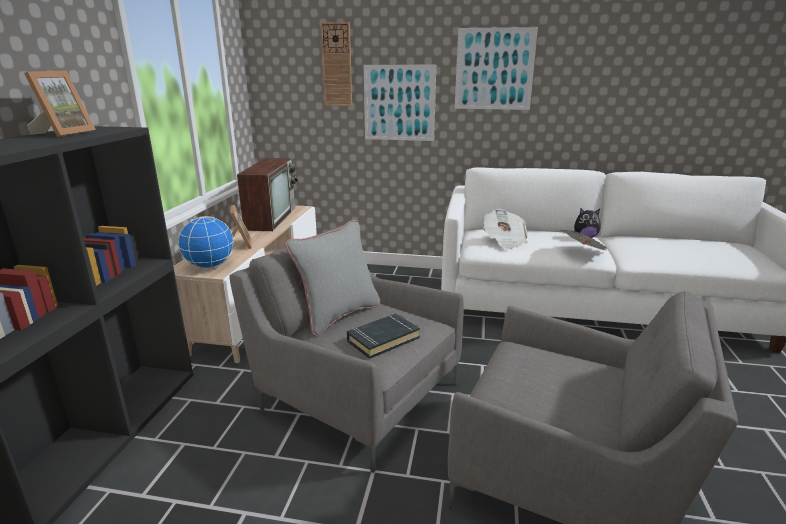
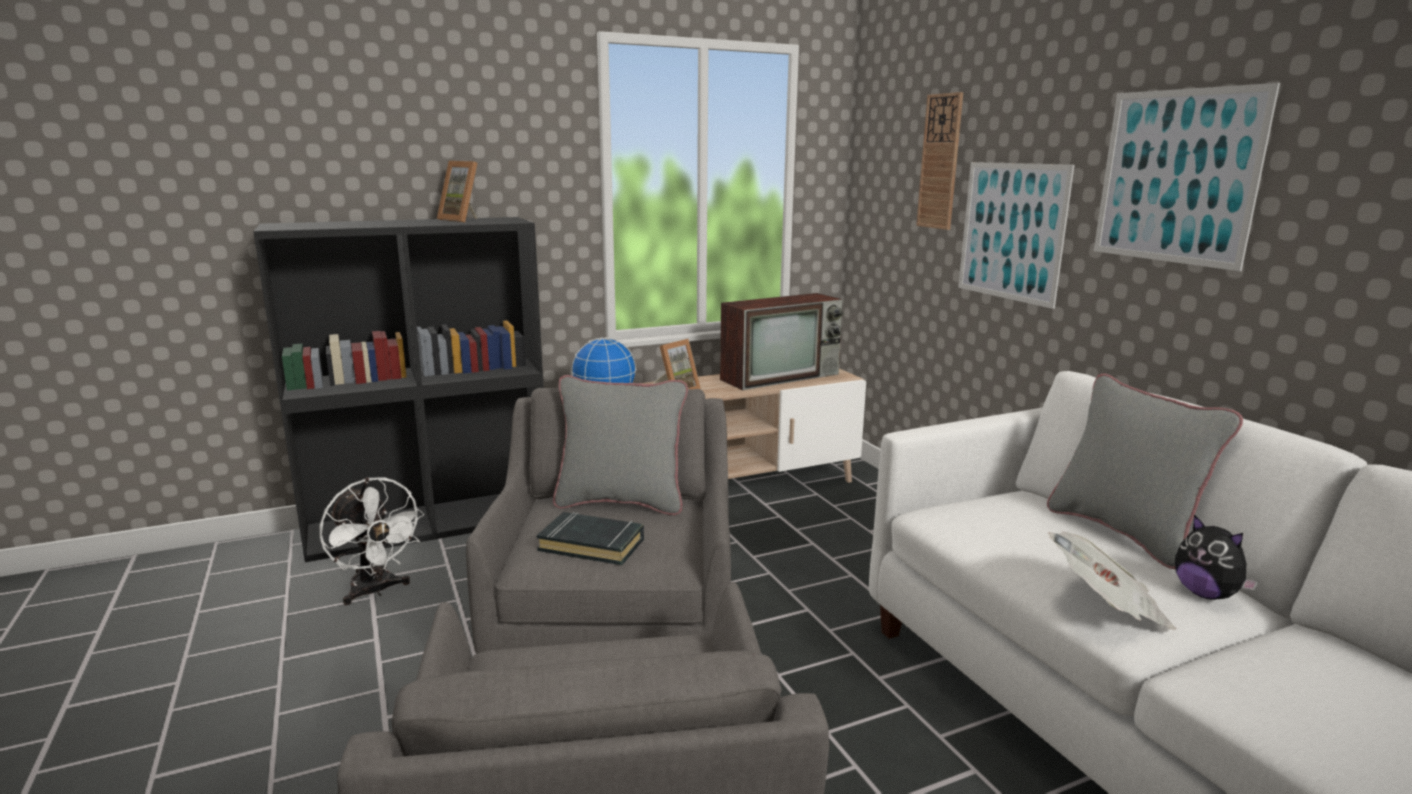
camera: 55 degrees right, 5 degrees down
picture frame [24,71,96,137] -> picture frame turned 60 degrees clockwise [437,161,478,222]
newspaper [483,209,528,249] -> none
none -> white fan [319,477,424,605]
none -> grey pillow [1047,374,1243,569]

